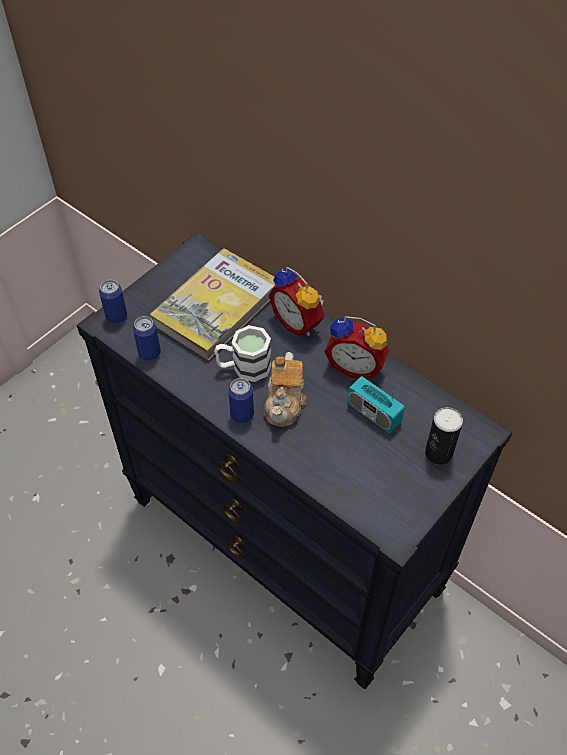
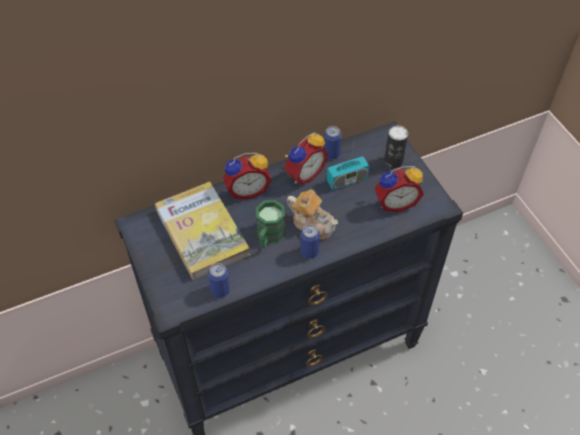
camera: 65 degrees left, 0 degrees up
can [99,280,127,324] -> can moved to [324,126,342,160]
white mug [214,325,271,382] -> green mug [256,200,285,248]
none -> alarm clock [374,166,424,212]

